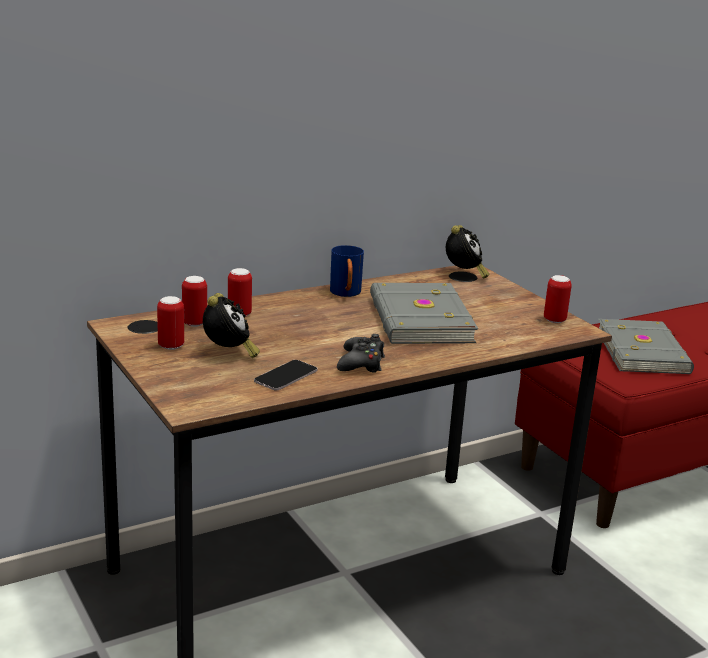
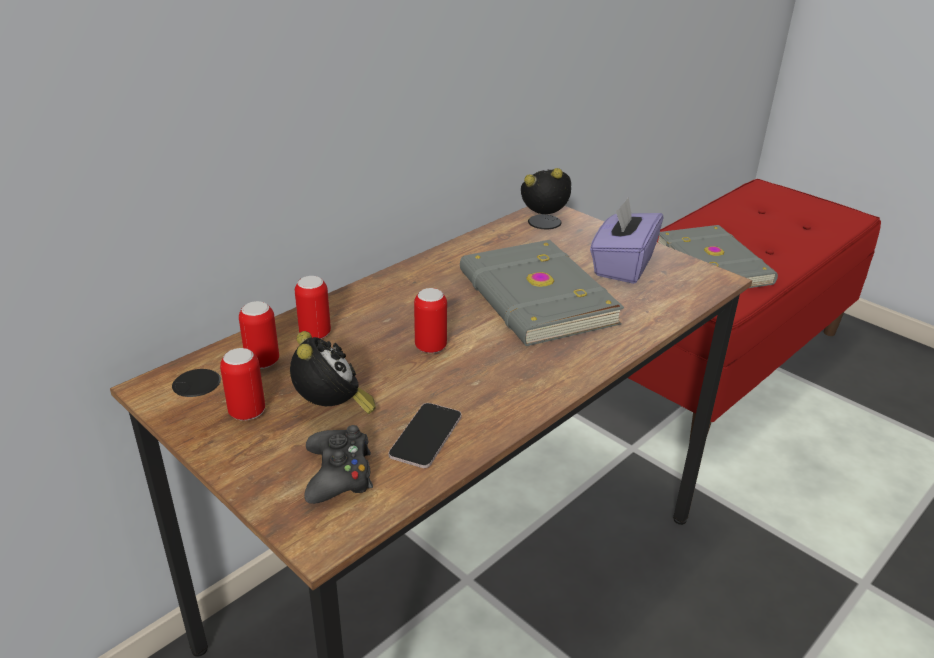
camera: 15 degrees left, 10 degrees up
blue mug [330,245,364,297] -> none
black game controller [337,334,385,373] -> black game controller moved to [304,425,373,504]
alarm clock [446,225,489,279] -> alarm clock turned 90 degrees counterclockwise [521,168,571,214]
can [544,275,572,323] -> can moved to [414,288,447,353]
none -> purple tissue box [590,197,663,284]

